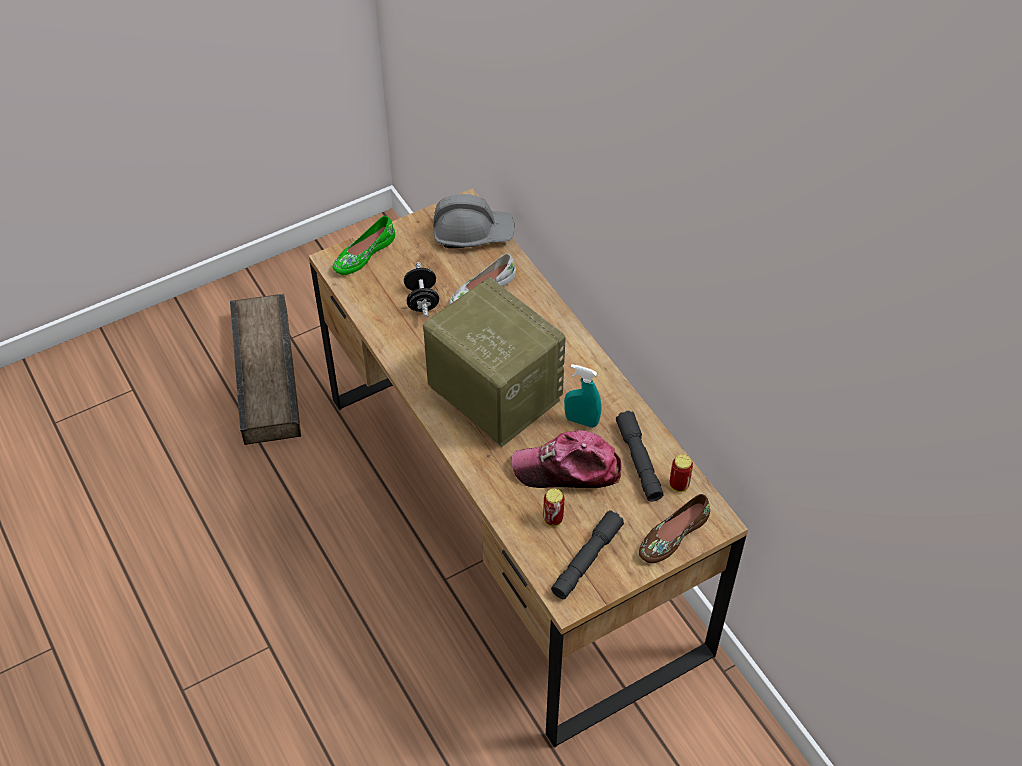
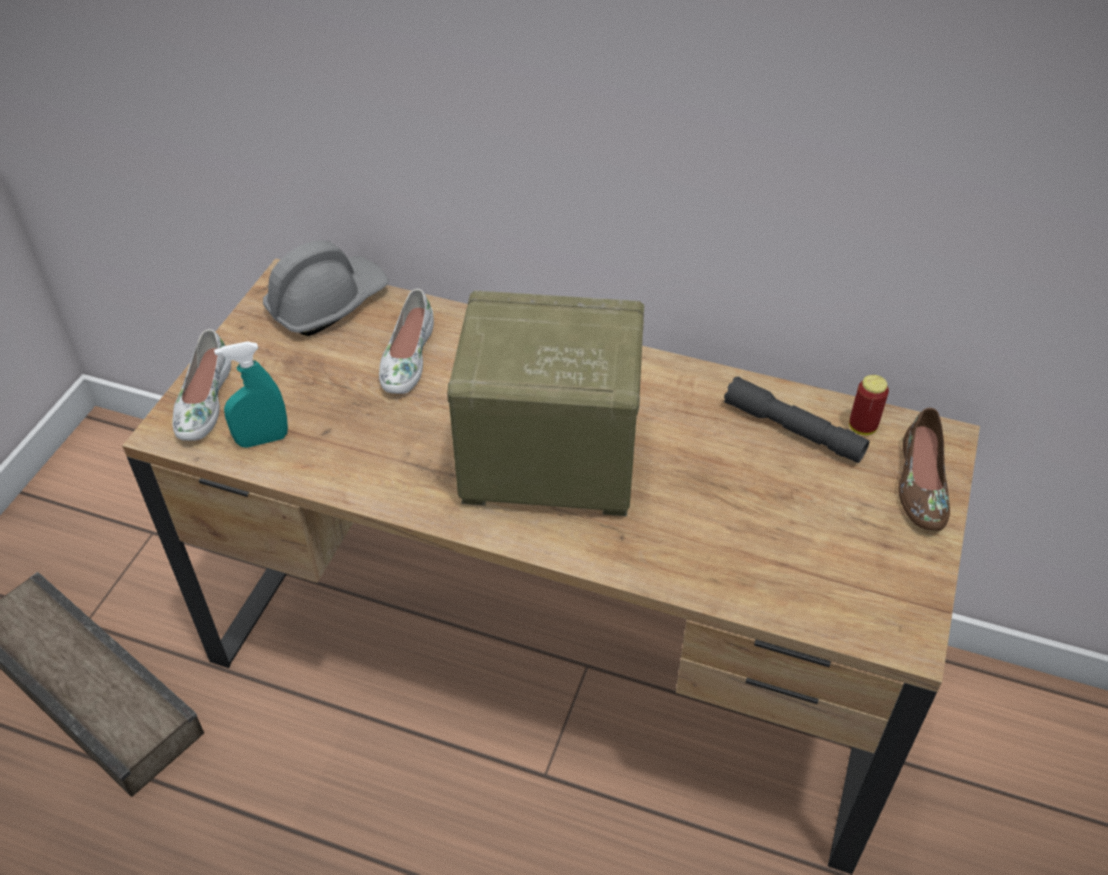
camera: 40 degrees left, 5 degrees down
green shoe [332,216,395,275] -> white shoe [172,329,231,441]
black dumbbell [404,262,439,318] -> none
cap [512,430,622,488] -> none
can [543,489,564,527] -> none
grey flashlight [551,510,624,599] -> none
turquoise spray bottle [564,364,601,428] -> turquoise spray bottle moved to [214,341,288,448]

